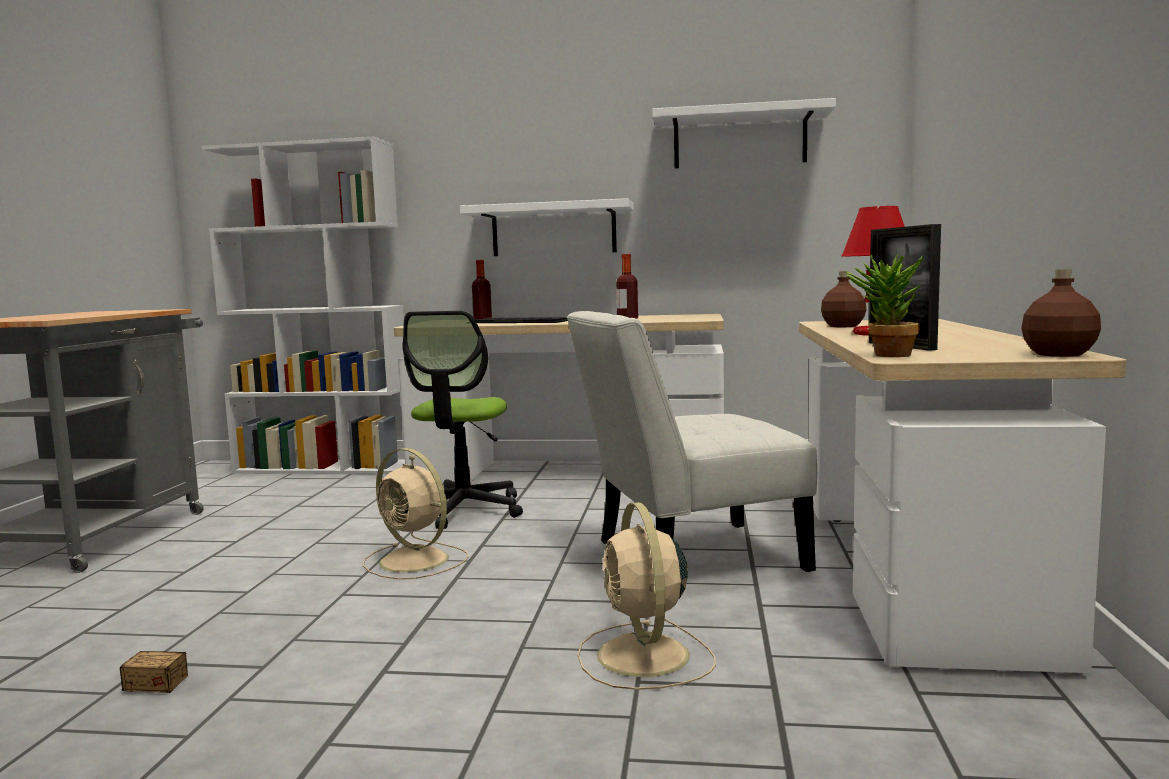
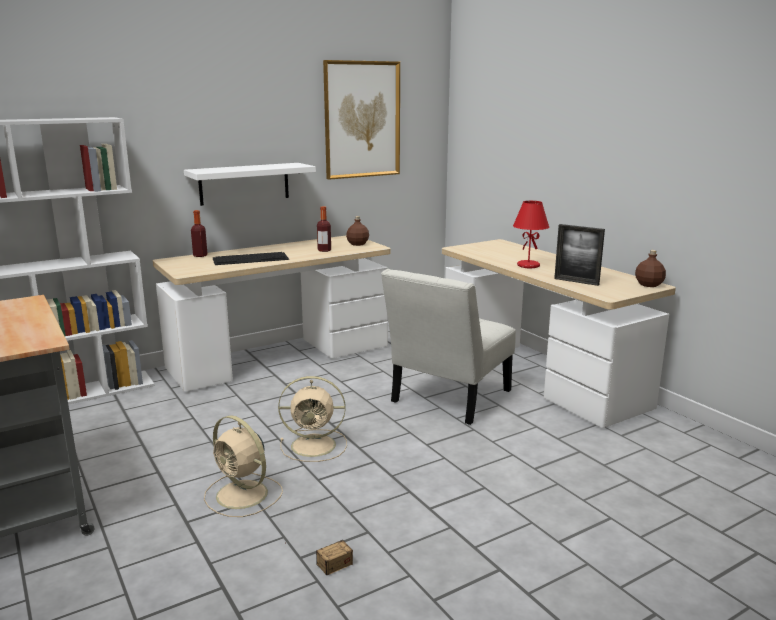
camera: 40 degrees left, 10 degrees up
office chair [402,311,523,529] -> none
beige fan [578,502,716,690] -> beige fan moved to [204,415,283,517]
white shelf [652,98,836,168] -> picture [323,60,400,180]
brown bottle [821,271,866,327] -> brown bottle moved to [346,216,369,246]
potted plant [845,254,924,357] -> none

